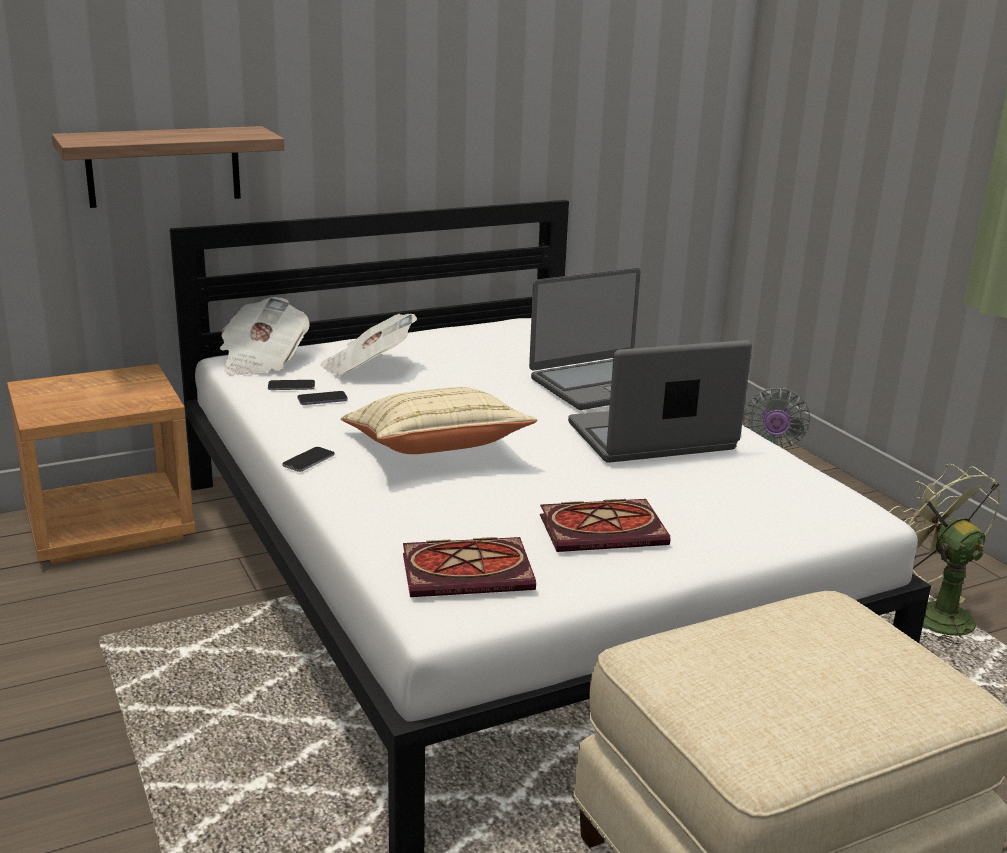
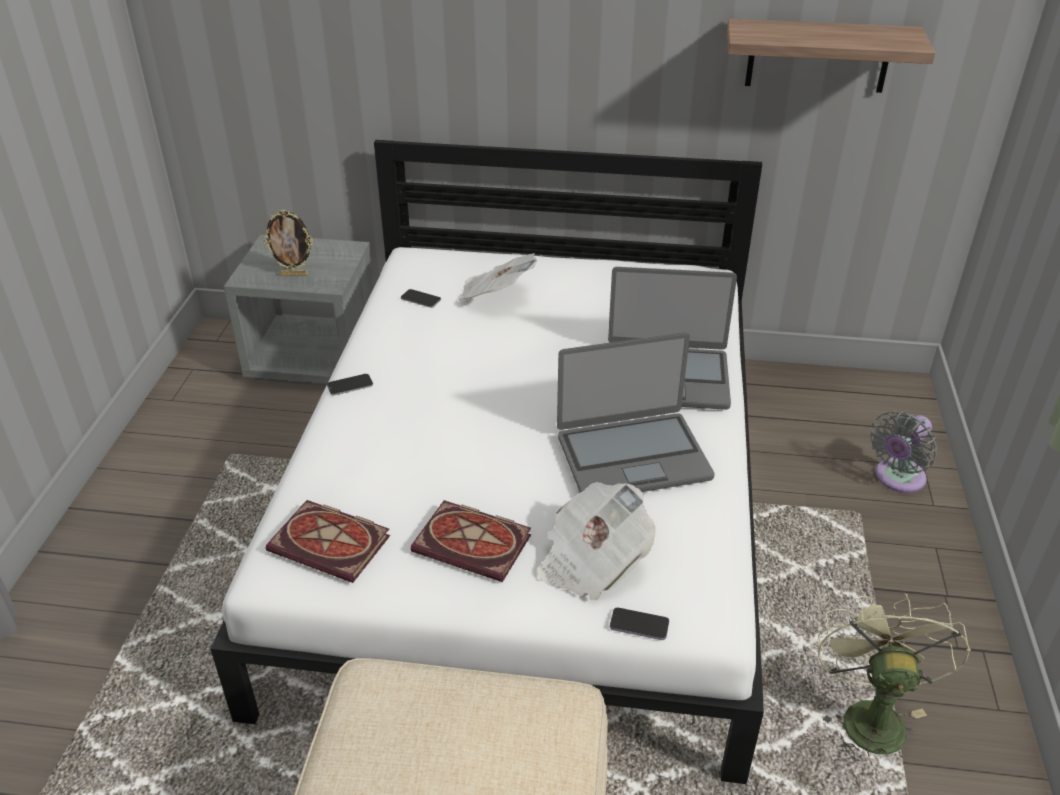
camera: 35 degrees right, 15 degrees up
brown nightstand [7,364,196,565] -> grey nightstand [224,235,374,386]
shelf [52,126,285,208] -> shelf moved to [727,19,936,93]
newspaper [220,297,310,375] -> newspaper moved to [537,482,656,600]
phone [298,391,348,405] -> phone moved to [610,607,669,640]
beige pillow [341,387,537,454] -> none
laptop [568,340,752,463] -> laptop turned 150 degrees clockwise [557,332,715,493]
none -> picture frame [263,210,313,276]

